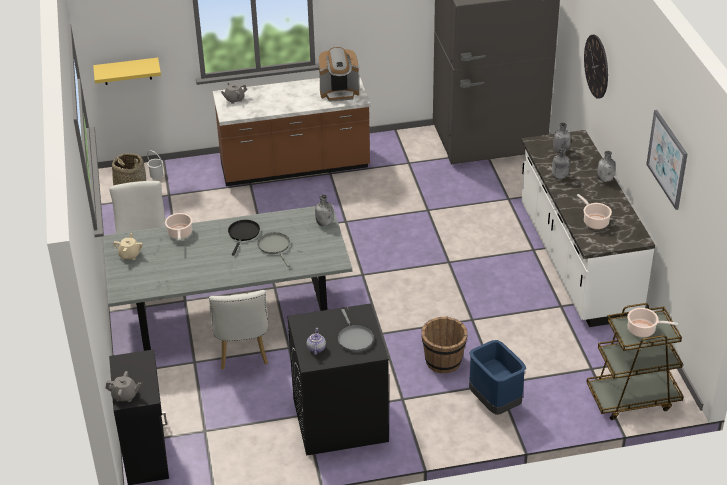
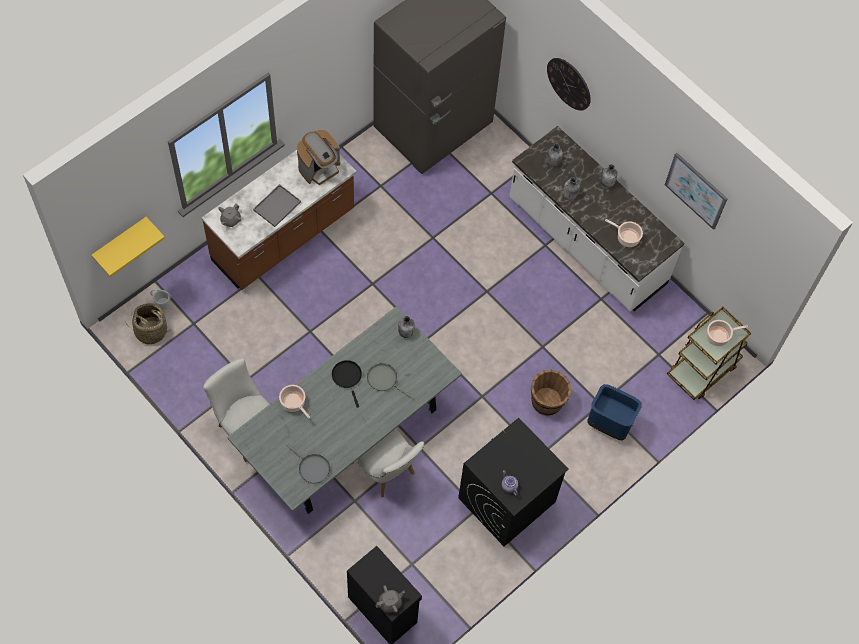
camera: 35 degrees left, 25 degrees up
beige teapot [113,233,143,260] -> none
grey frying pan [338,309,374,352] -> grey frying pan moved to [286,444,330,483]
none -> grey tray [253,184,301,227]

